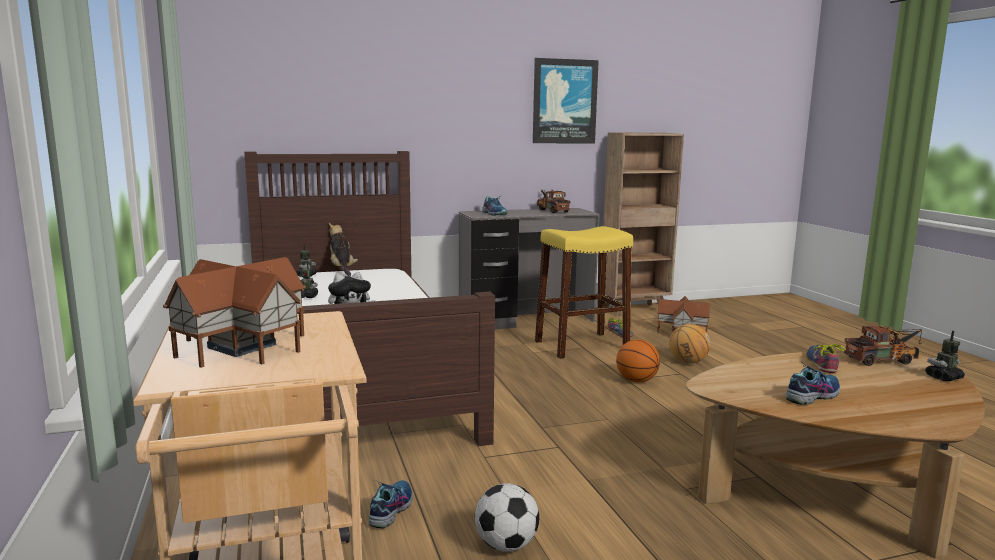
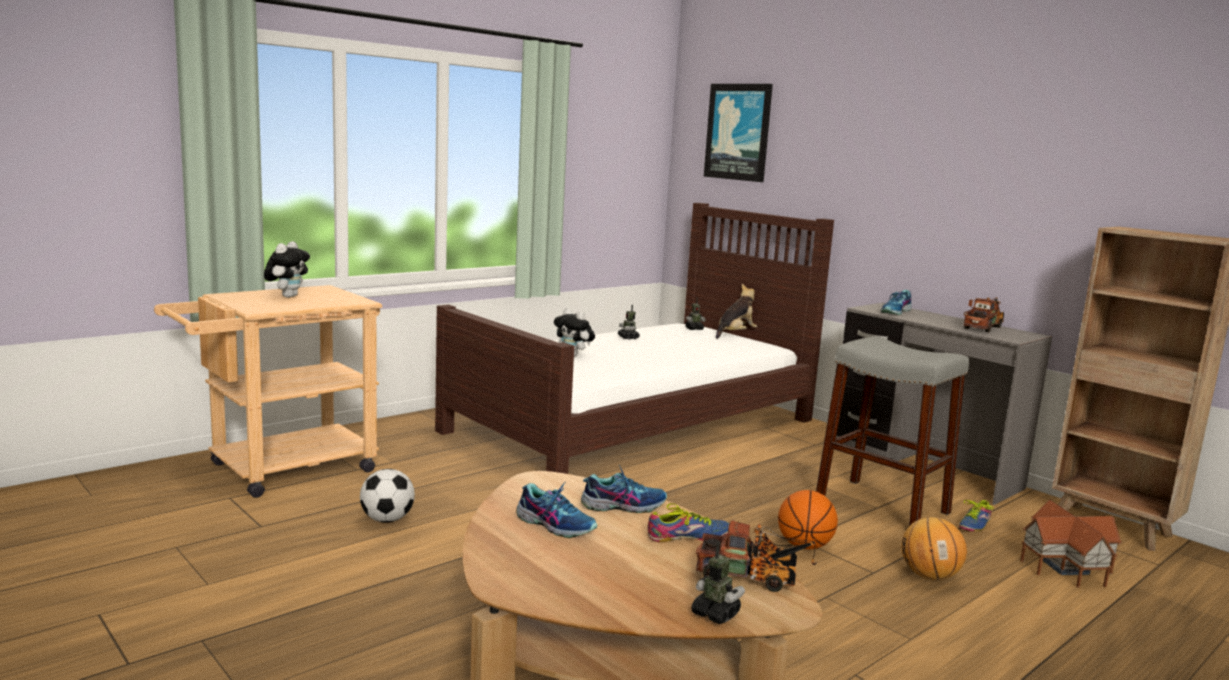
camera: 65 degrees right, 0 degrees up
toy house [163,257,306,368] -> plush toy [264,241,310,298]
shoe [368,480,413,528] -> shoe moved to [581,465,667,513]
picture [533,58,599,143] -> picture moved to [704,84,773,182]
yellow stool [535,226,633,359] -> grey stool [816,337,969,526]
toy truck [844,326,922,366] -> toy truck turned 45 degrees counterclockwise [696,520,817,592]

